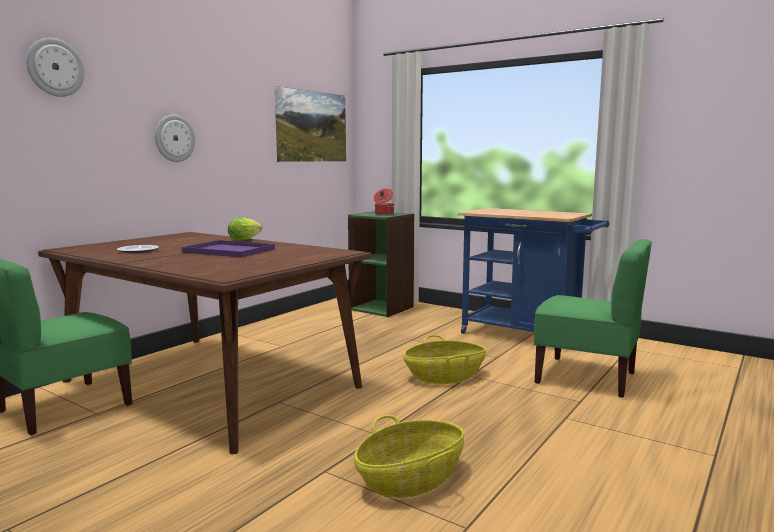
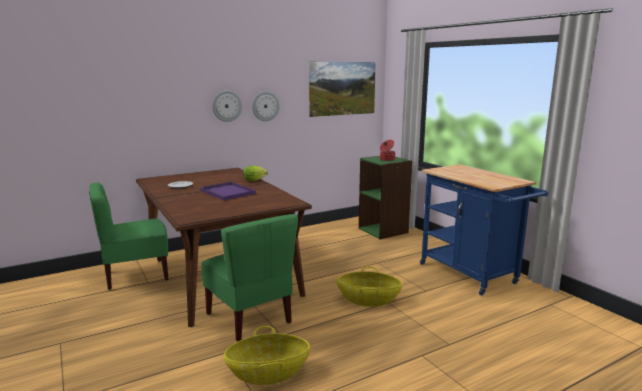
camera: 25 degrees right, 5 degrees up
wall clock [26,38,84,97] -> wall clock moved to [252,91,280,121]
green chair [534,239,652,398] -> green chair moved to [201,214,298,342]

